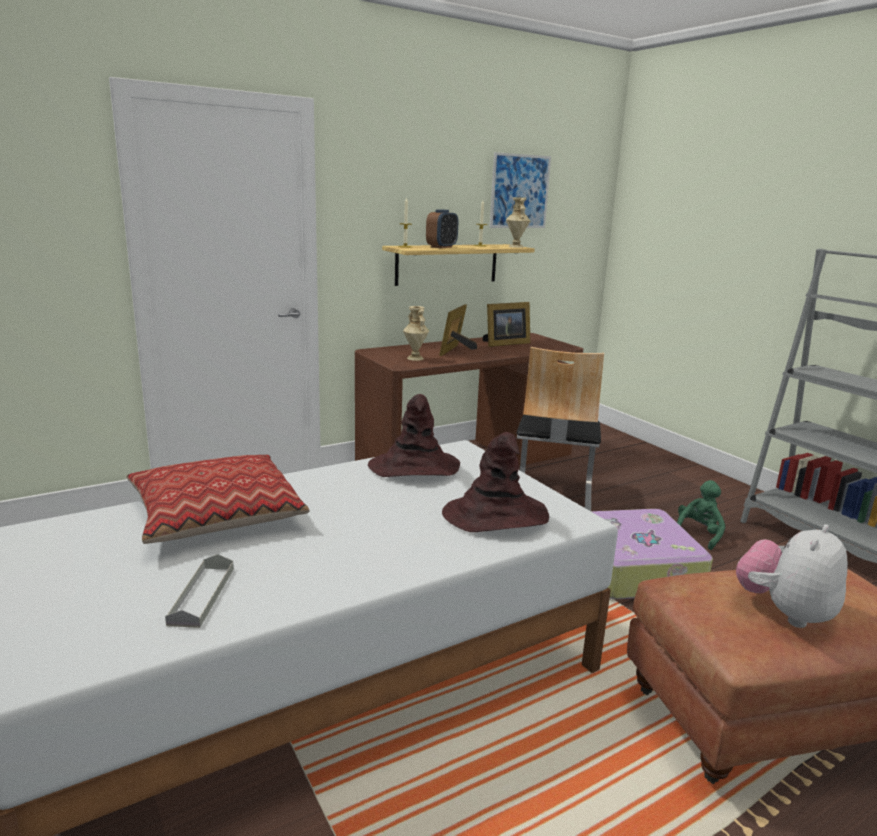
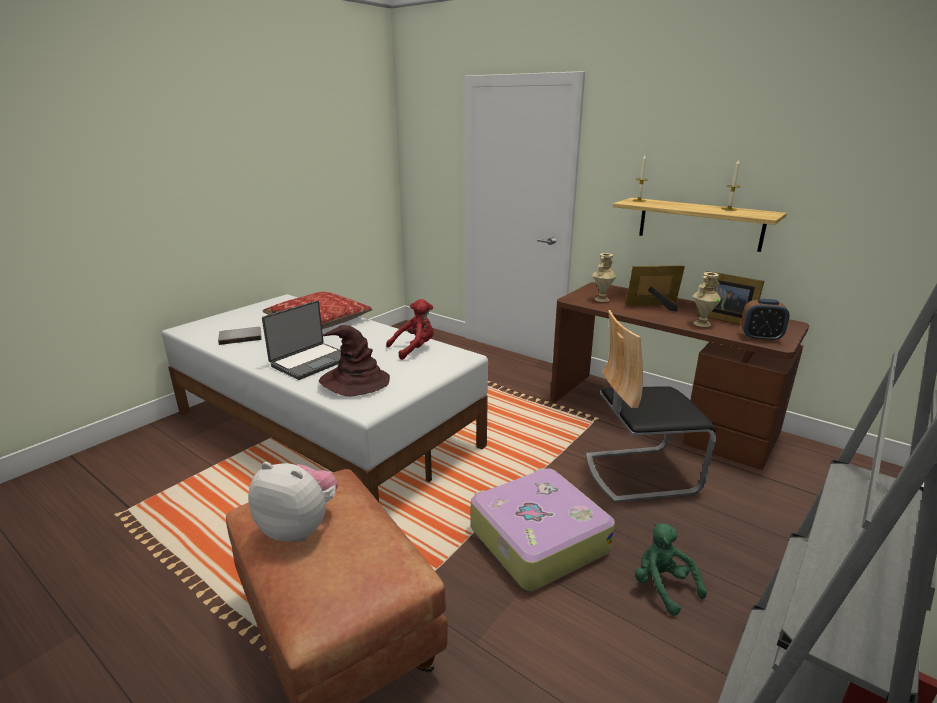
camera: 70 degrees right, 5 degrees up
grey tray [165,554,234,628] -> grey book [218,327,262,345]
brown hat [368,394,460,477] -> red plush toy [386,299,434,360]
alarm clock [426,210,458,248] -> alarm clock moved to [741,299,790,342]
picture [490,152,551,228] -> none
beige vase [506,197,530,248] -> beige vase moved to [693,272,721,327]
green plush toy [677,480,725,550] -> green plush toy turned 135 degrees counterclockwise [635,523,707,616]
none -> laptop [262,300,341,380]

